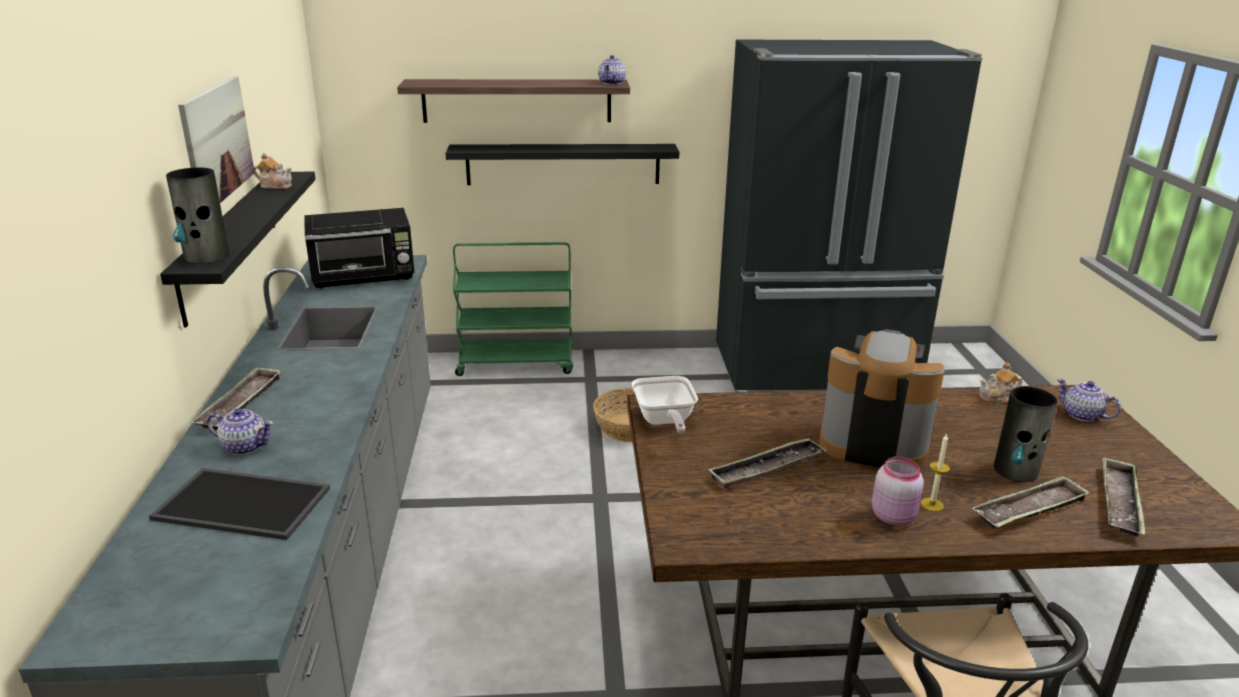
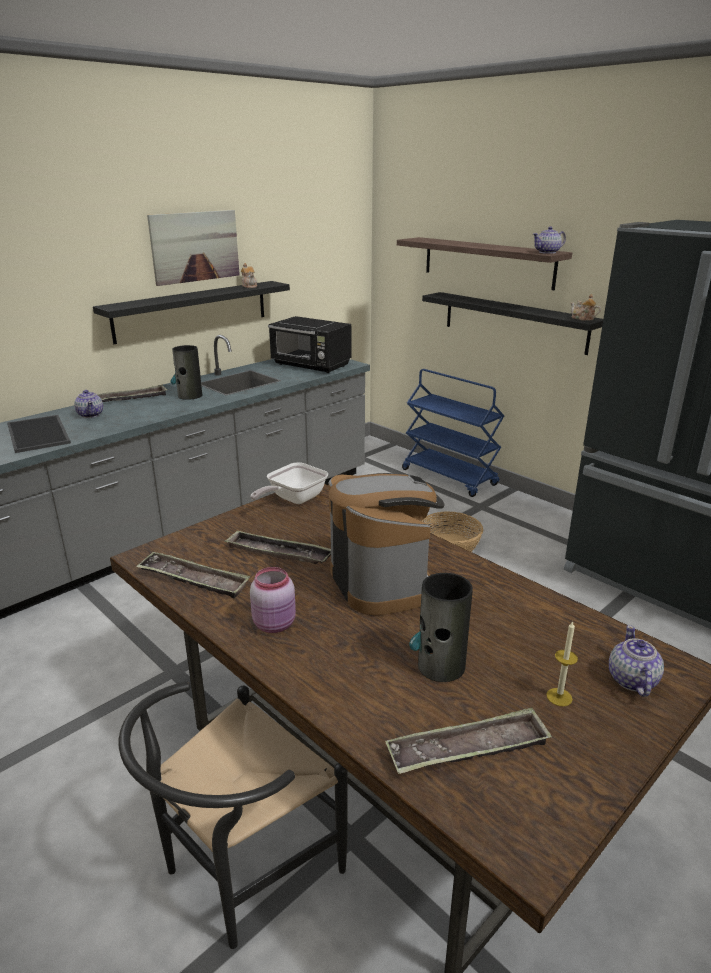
camera: 50 degrees right, 0 degrees up
vase [166,167,229,264] -> vase moved to [171,345,202,400]
green cart [453,242,573,376] -> blue cart [402,369,504,497]
candle [921,433,950,511] -> candle moved to [546,621,578,706]
tray [972,475,1090,529] -> tray moved to [136,552,250,598]
teapot [979,363,1022,403] -> teapot moved to [571,294,601,320]

